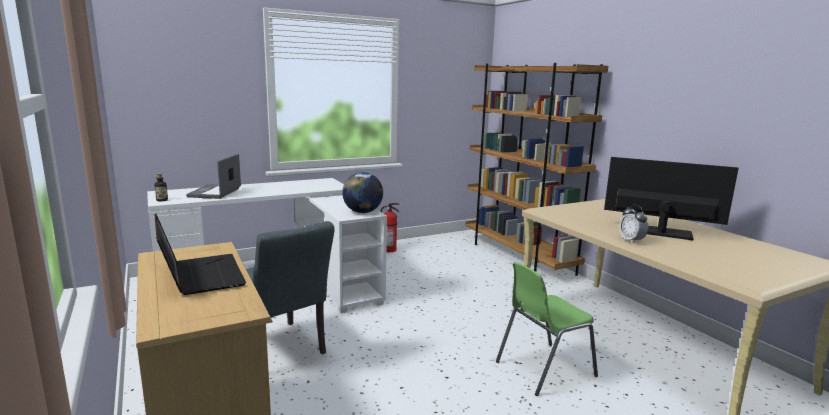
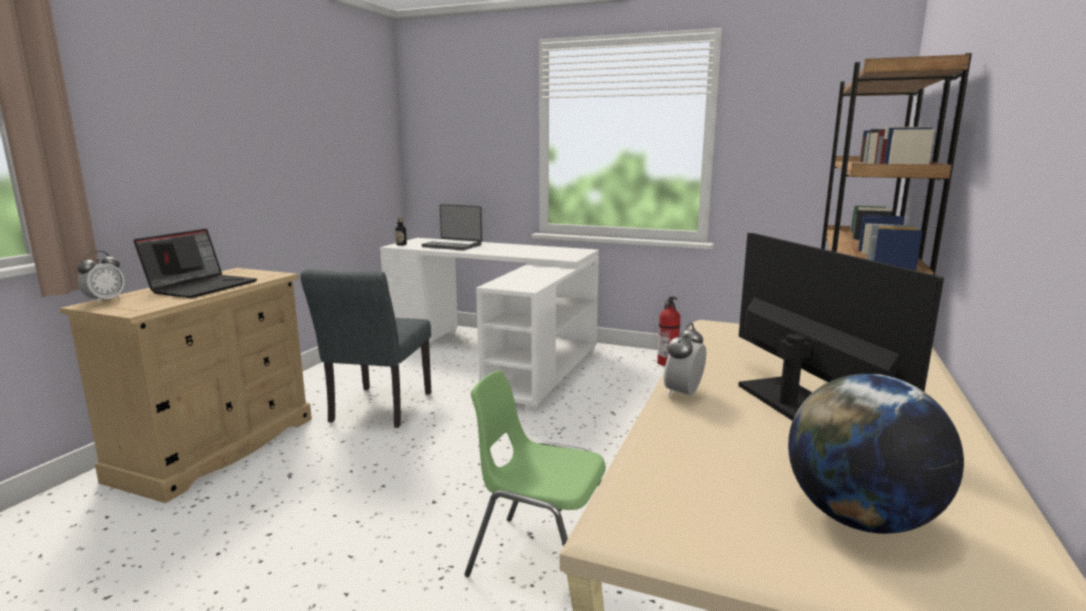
camera: 50 degrees right, 0 degrees up
laptop [186,154,241,199] -> laptop turned 120 degrees counterclockwise [422,204,482,250]
globe [342,172,383,213] -> globe moved to [788,374,964,534]
none -> alarm clock [77,251,125,304]

